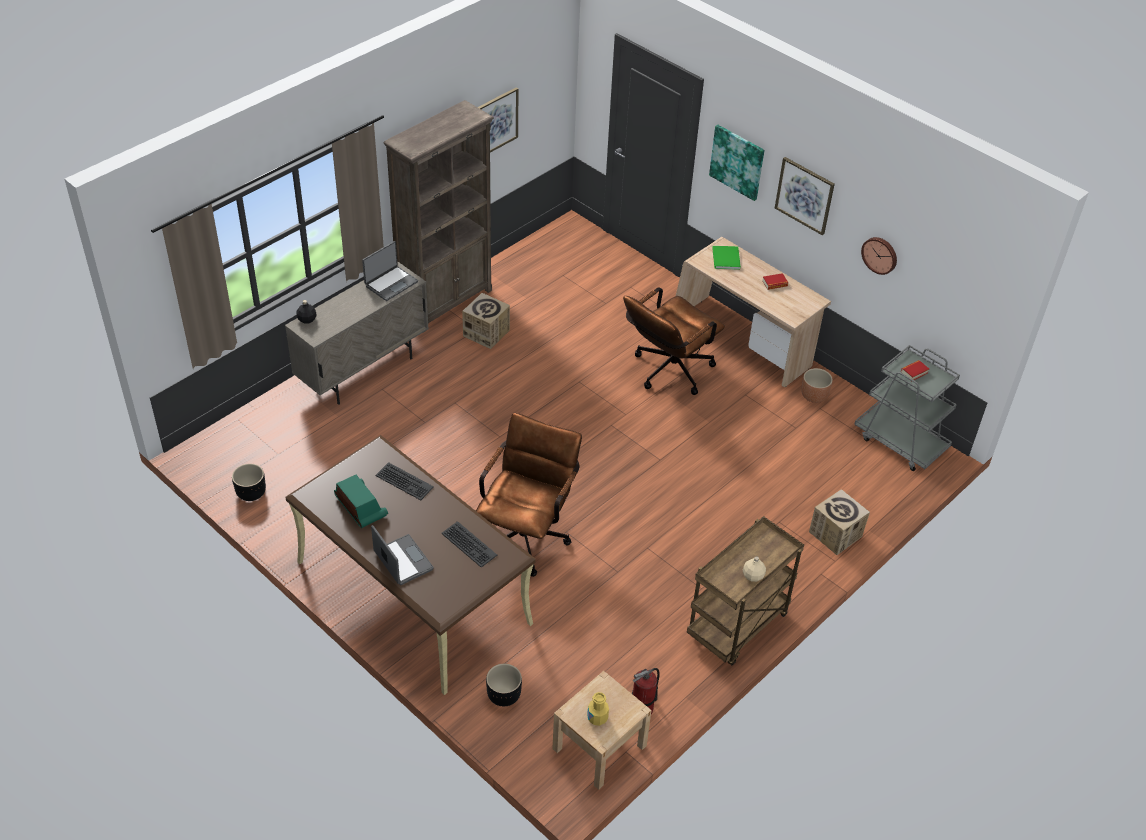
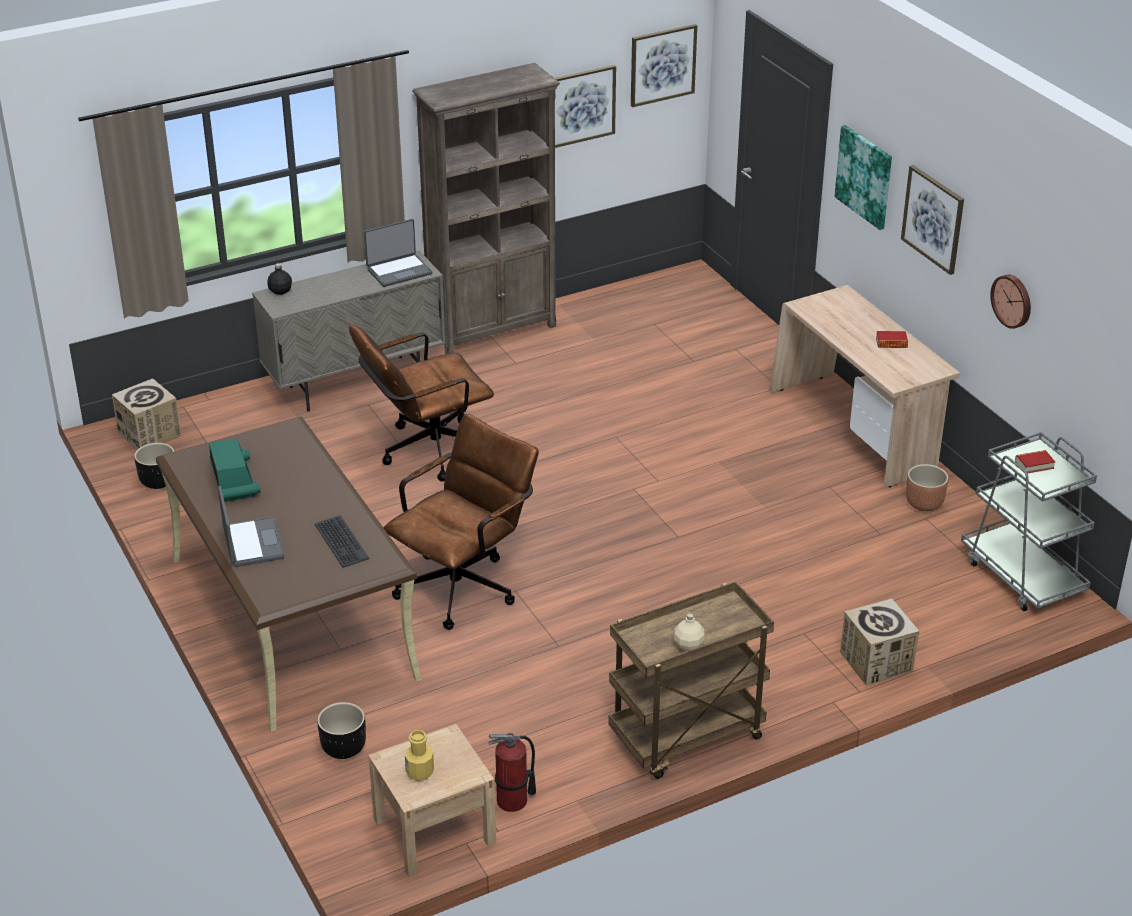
camera: 20 degrees right, 10 degrees down
keyboard [375,462,434,500] -> none
cardboard box [462,293,510,349] -> cardboard box moved to [112,378,181,450]
brown office chair [623,287,725,395] -> brown office chair moved to [349,325,494,482]
green book [712,246,741,270] -> none
none -> picture [631,24,697,107]

